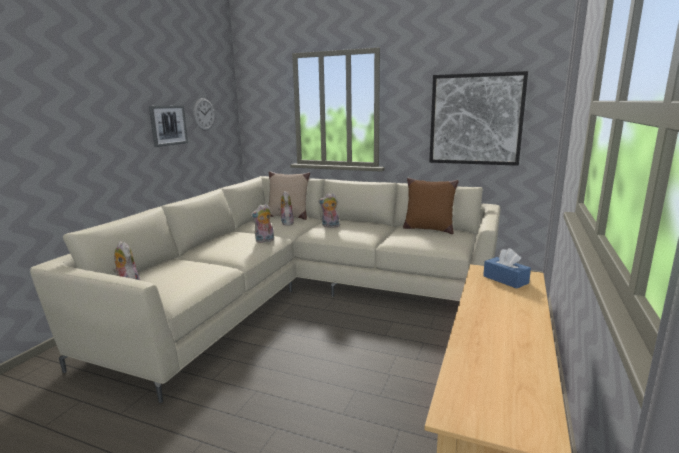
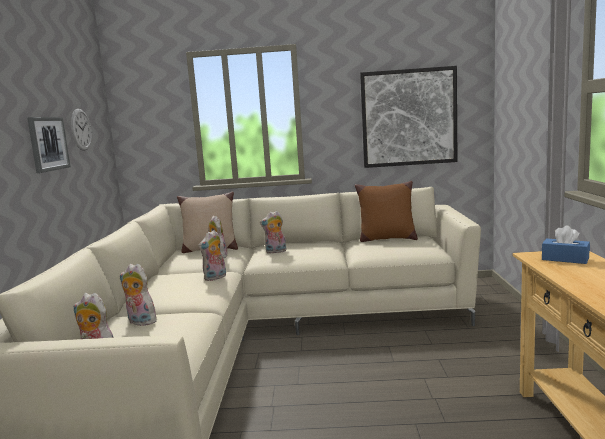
camera: 20 degrees left, 5 degrees down
none -> plush toy [120,264,157,326]

